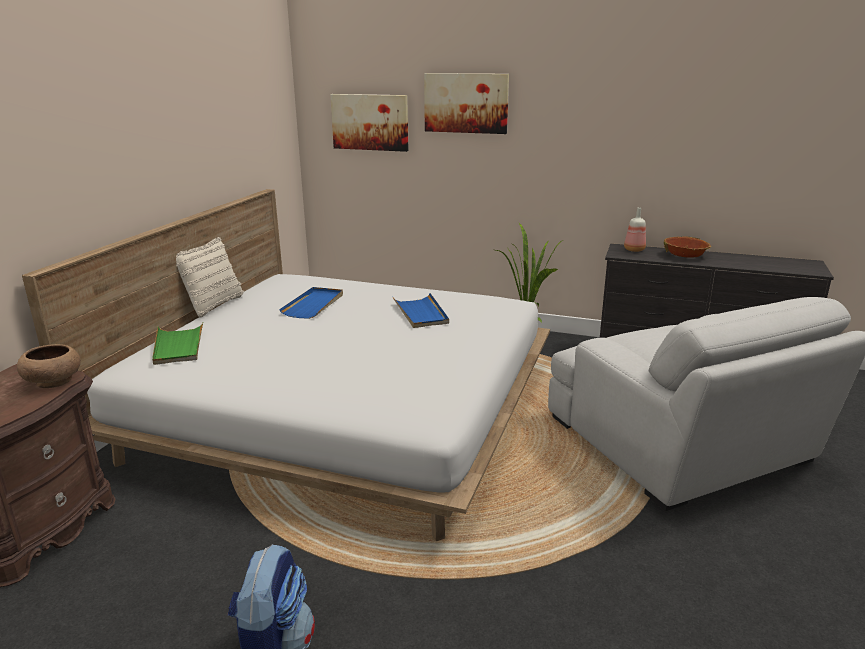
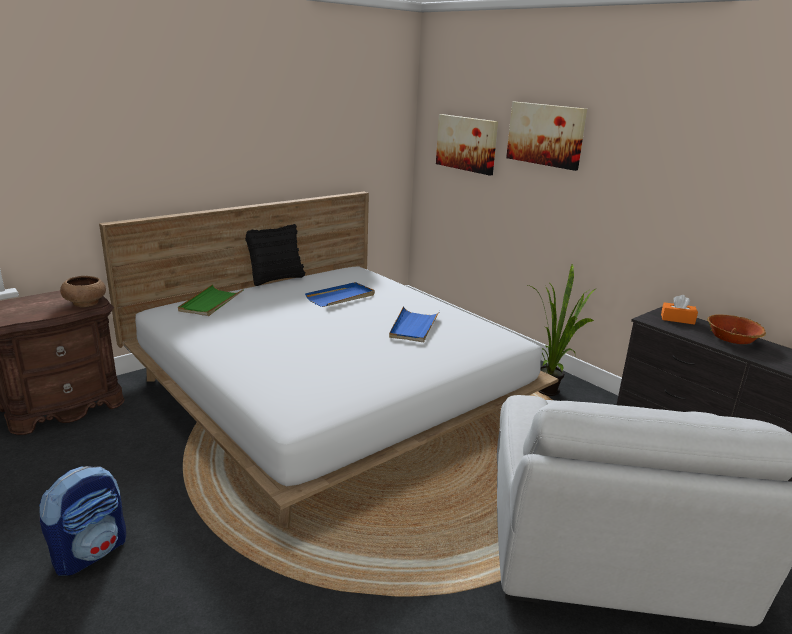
camera: 30 degrees right, 0 degrees up
beige pillow [176,237,244,318] -> black pillow [245,224,305,286]
bottle [624,207,646,252] -> orange tissue box [661,295,698,325]

